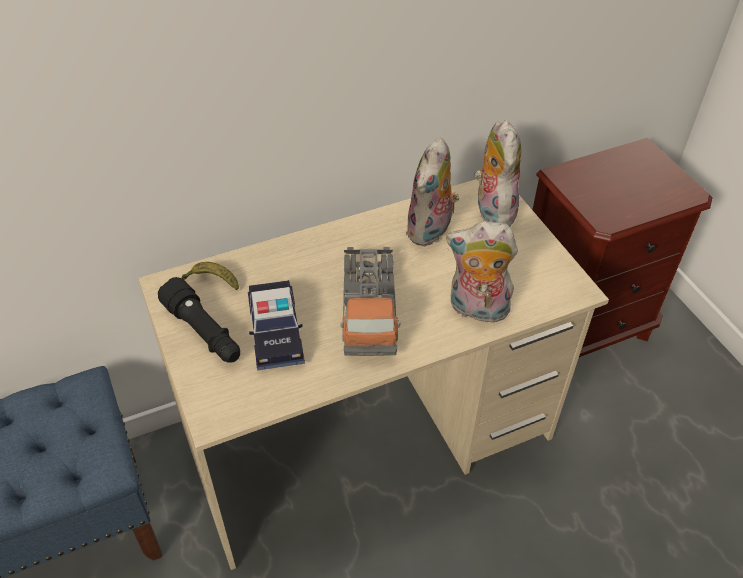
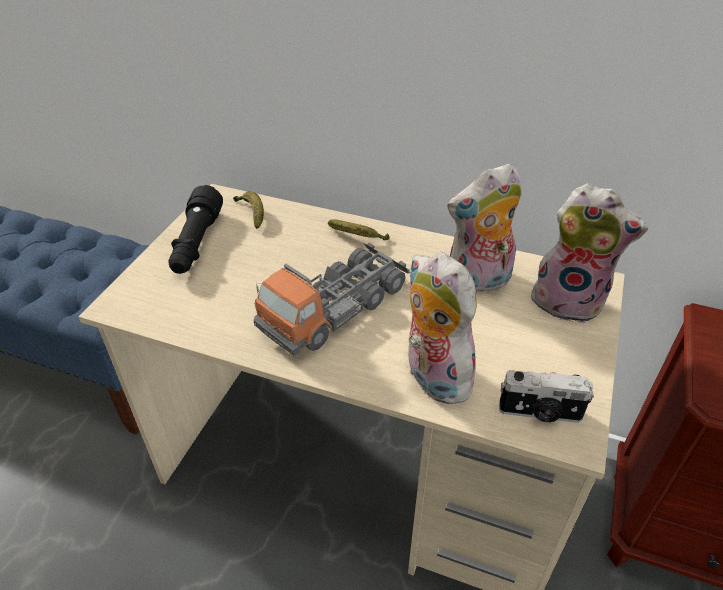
camera: 45 degrees right, 5 degrees down
toy car [248,280,305,371] -> none
plush toy [474,120,521,227] -> plush toy turned 75 degrees clockwise [527,183,648,323]
none -> banana [328,219,390,240]
none -> camera [499,370,594,423]

